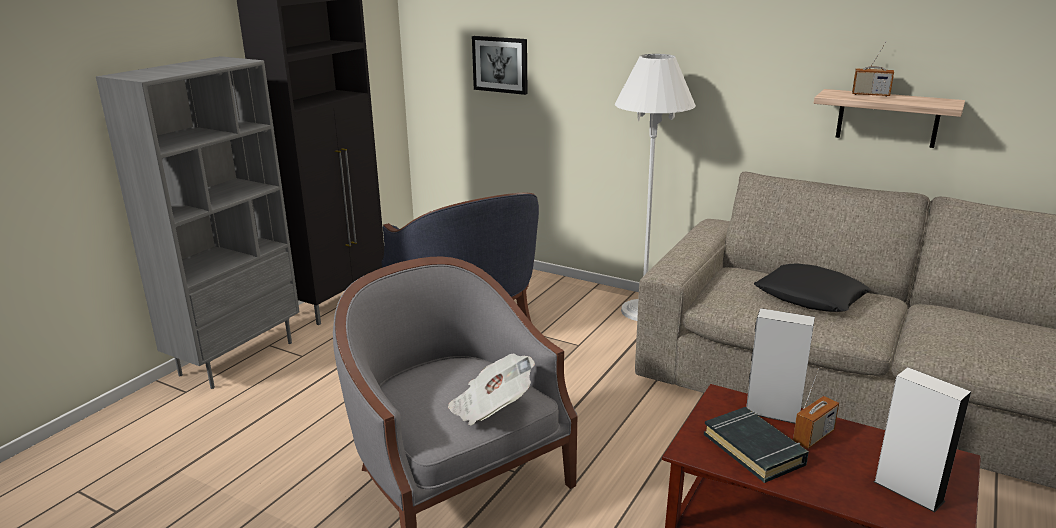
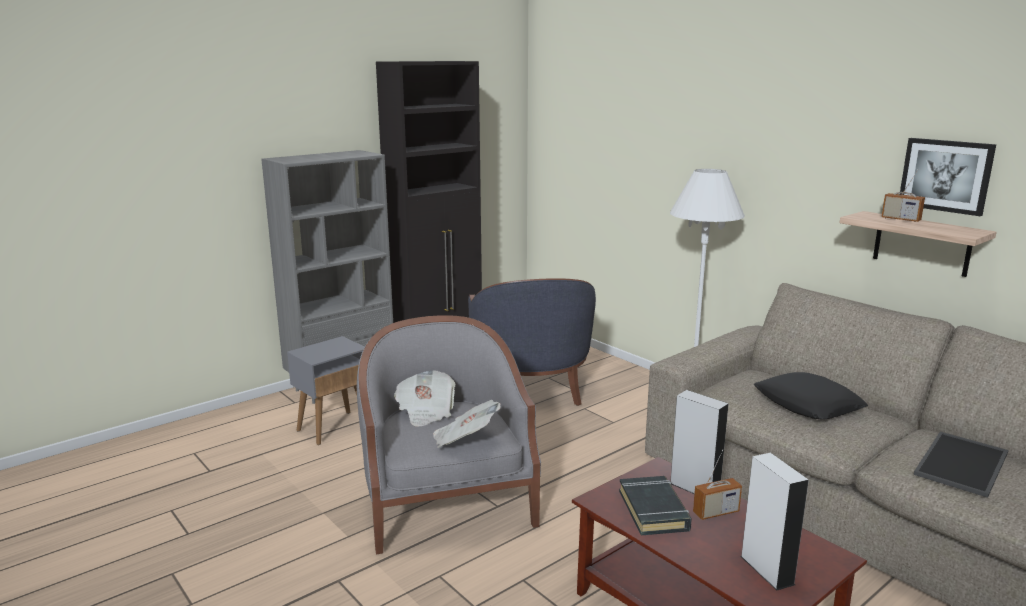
camera: 20 degrees right, 5 degrees down
picture [472,36,528,95] -> picture moved to [900,138,996,216]
none -> grey side table [287,336,365,445]
none -> newspaper [394,371,456,427]
none -> tray [913,432,1008,498]

